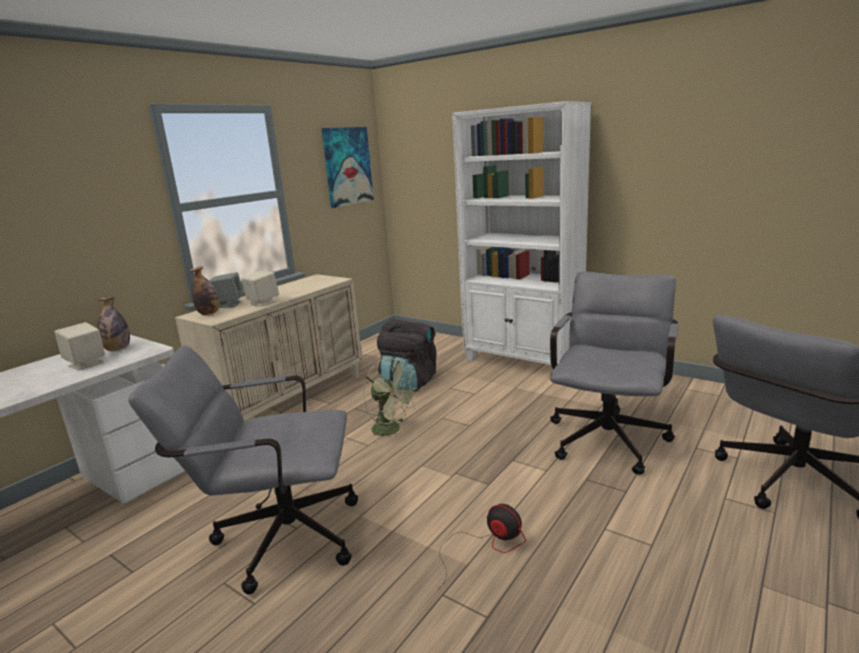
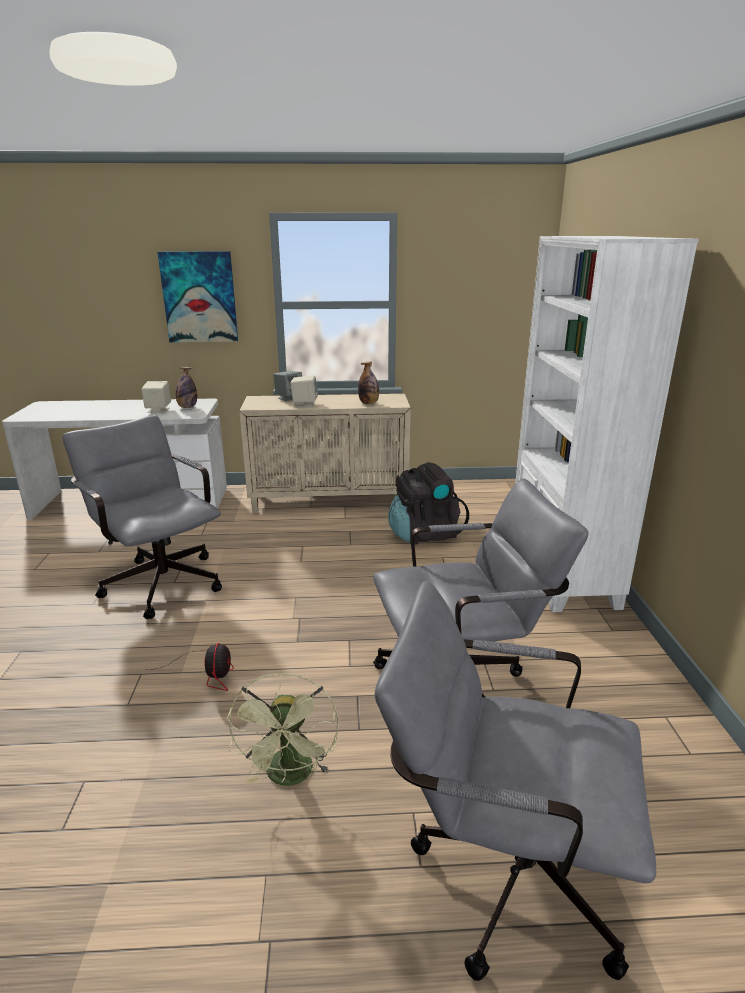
camera: 50 degrees right, 5 degrees up
bottle [189,266,220,315] -> bottle moved to [358,361,379,404]
picture [322,127,374,208] -> picture moved to [157,251,238,343]
green fan [363,358,418,443] -> green fan moved to [227,673,339,786]

